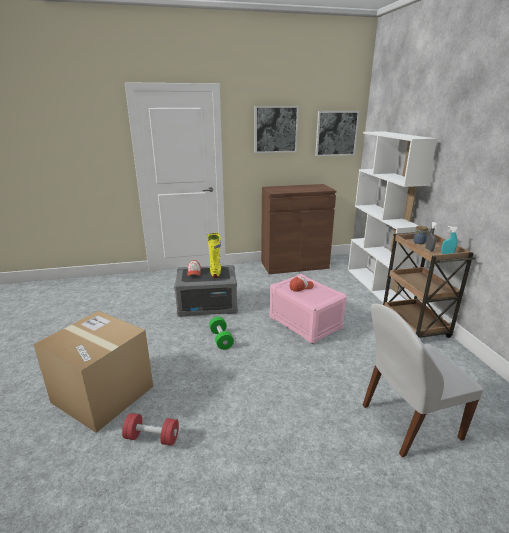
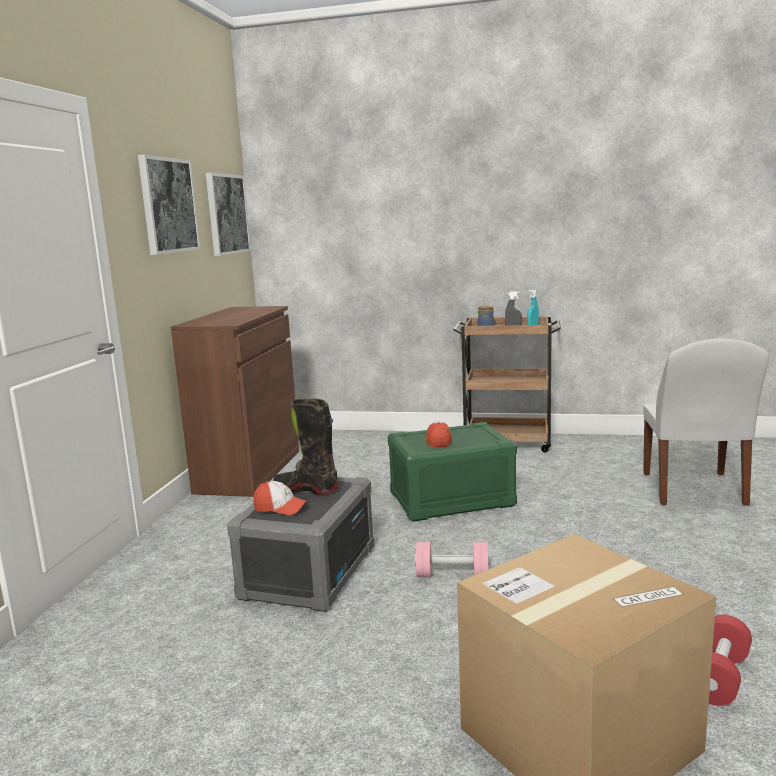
camera: 65 degrees left, 10 degrees down
yellow boot [207,233,221,278] -> black boot [273,398,338,495]
green dumbbell [209,317,234,350] -> pink dumbbell [415,542,490,577]
pink storage box [269,274,347,344] -> green storage box [388,422,517,522]
white bookcase [348,131,437,302] -> none

